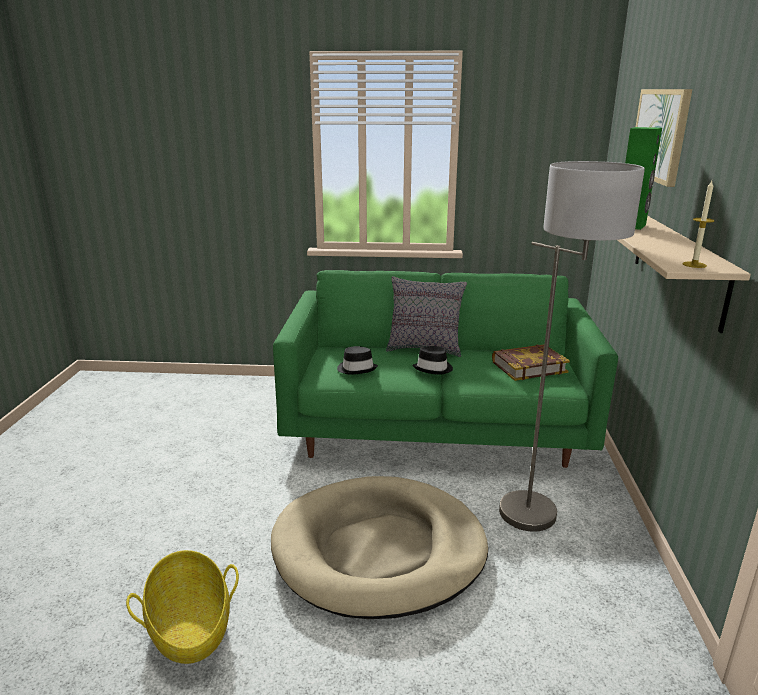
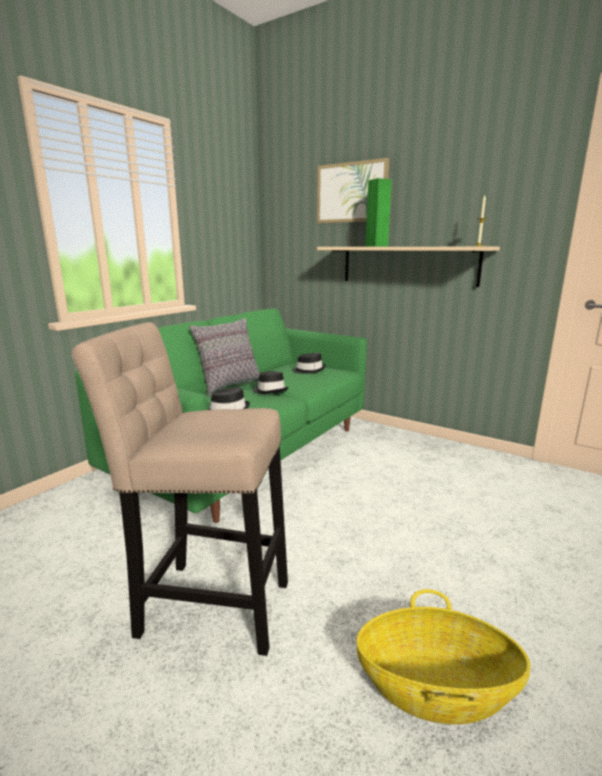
camera: 60 degrees left, 5 degrees down
beige dog bed [271,476,488,619] -> none
book [492,344,570,381] -> black hat [292,353,326,374]
grey floor lamp [499,161,645,532] -> none
none -> beige stool [72,322,288,656]

